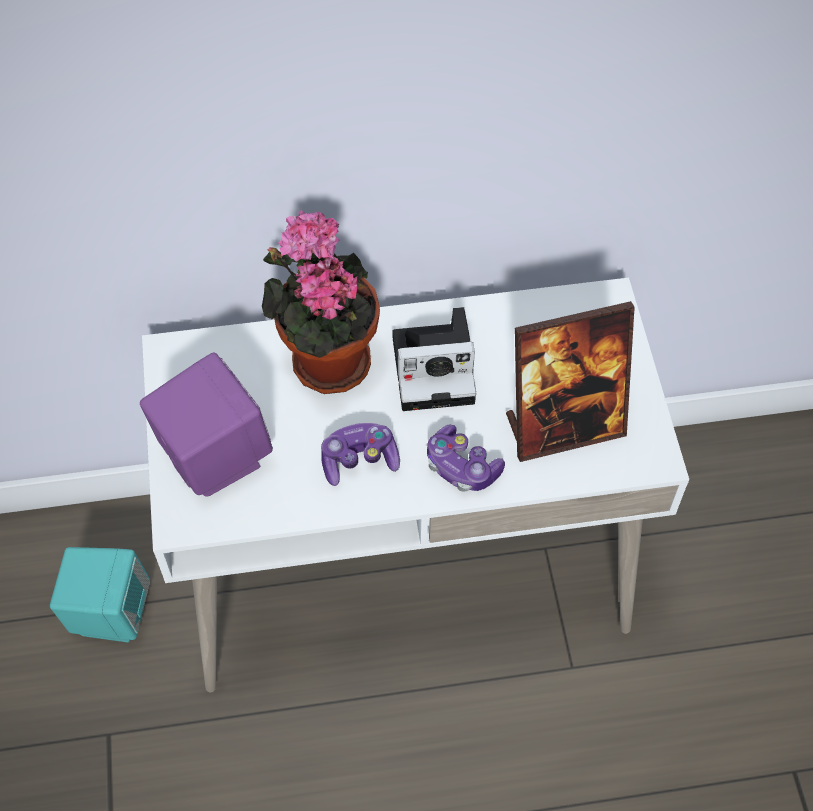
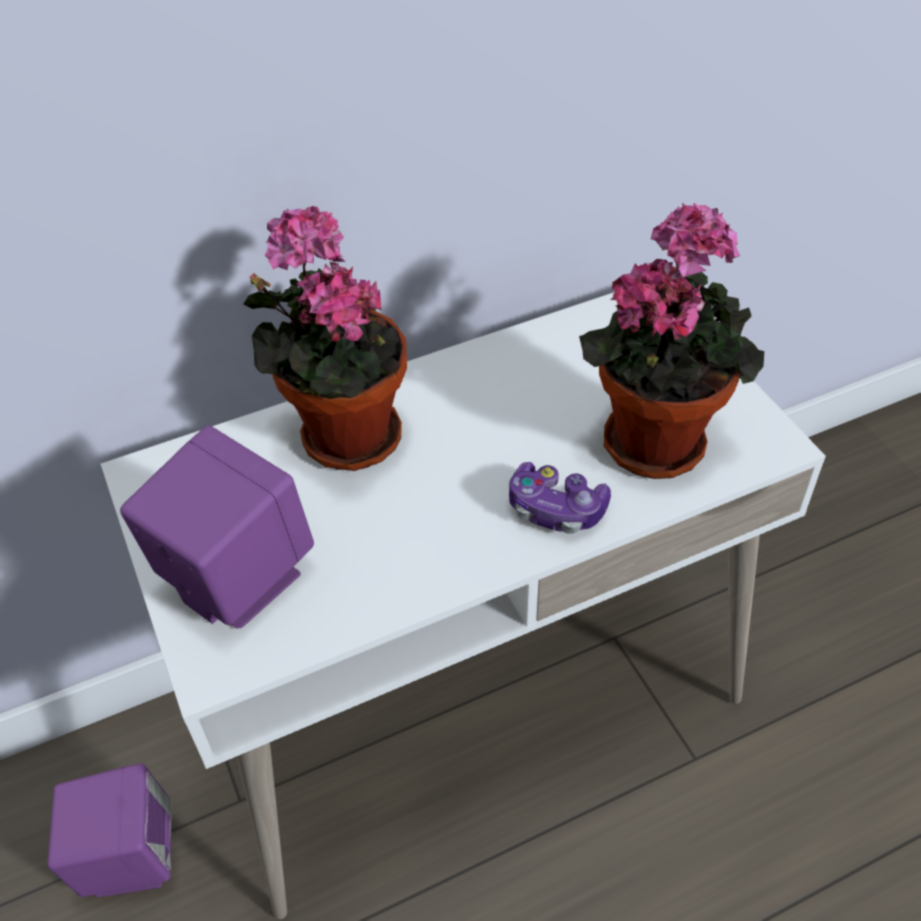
camera: 15 degrees left, 10 degrees down
turquoise speaker [50,547,150,642] -> purple speaker [47,763,171,897]
game controller [321,423,400,486] -> none
camera [392,307,476,411] -> none
picture frame [506,301,635,462] -> potted plant [579,203,764,479]

